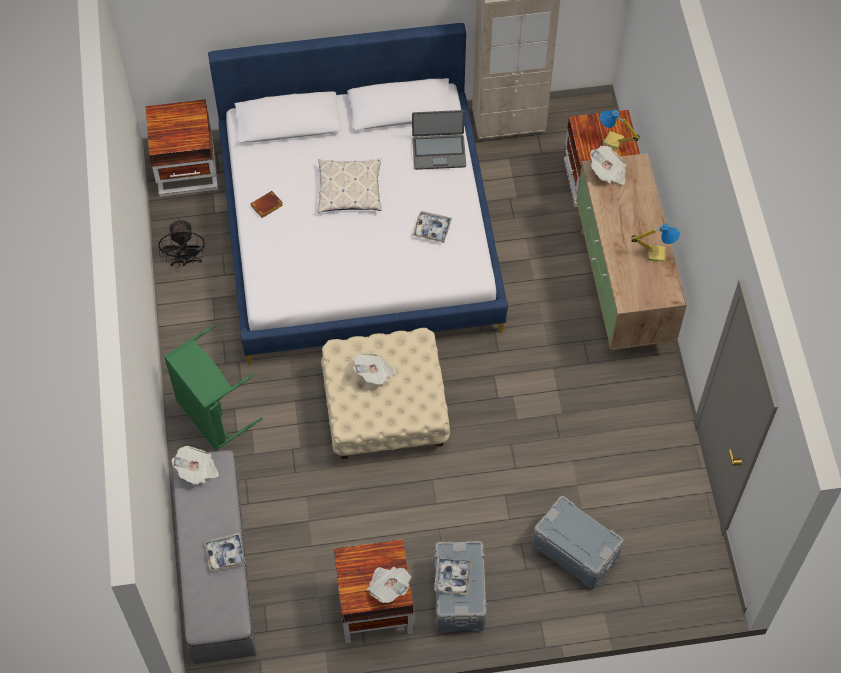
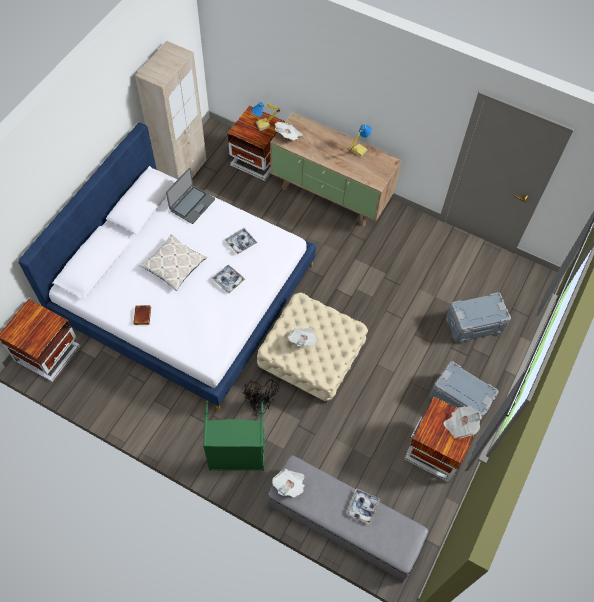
camera: 55 degrees left, 0 degrees up
black fan [159,219,205,266] -> black fan moved to [242,379,280,416]
tray [434,557,471,595] -> tray moved to [212,265,245,293]

